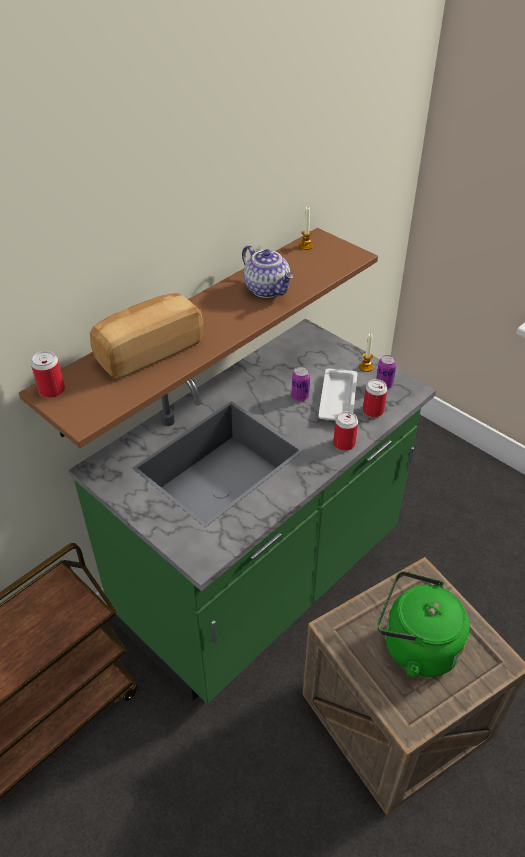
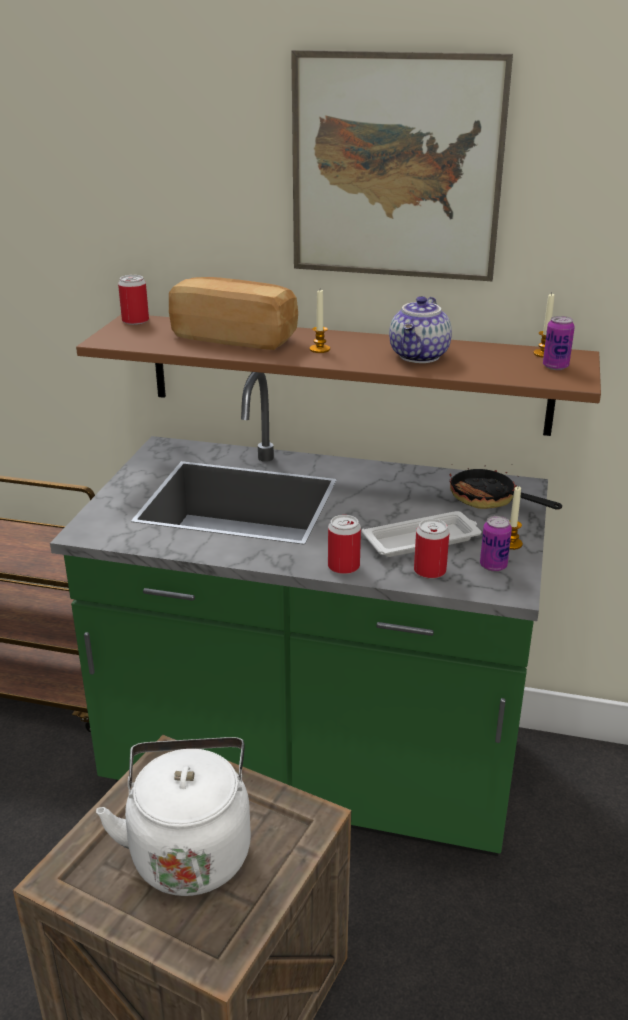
camera: 60 degrees right, 15 degrees down
can [291,366,310,401] -> can moved to [543,316,575,370]
green kettle [378,571,470,677] -> white kettle [96,737,251,896]
none -> picture [291,50,513,281]
none -> candle [310,290,330,353]
none -> frying pan [449,468,562,510]

